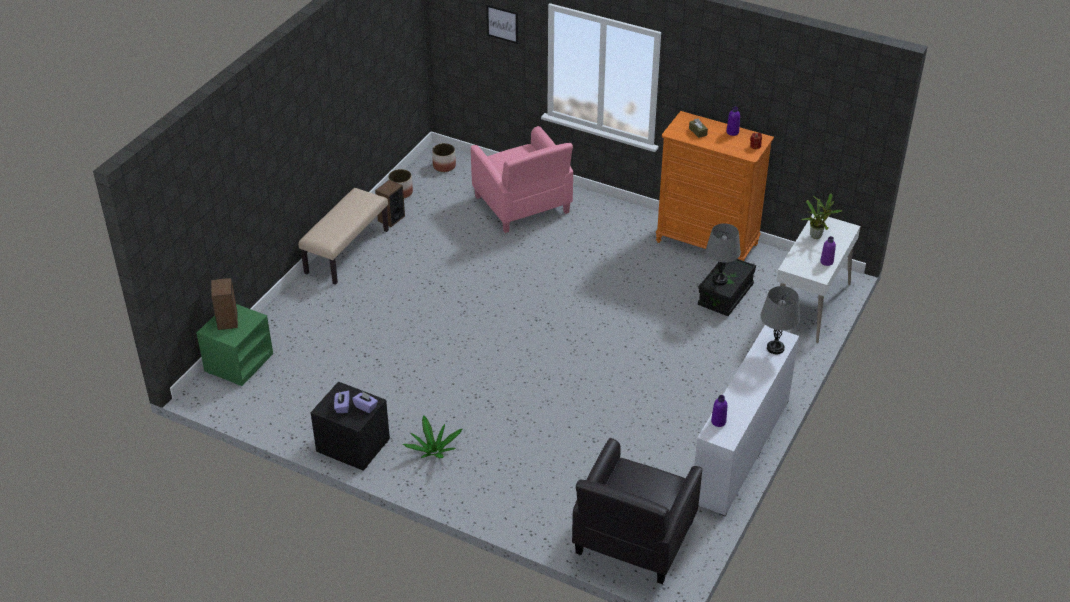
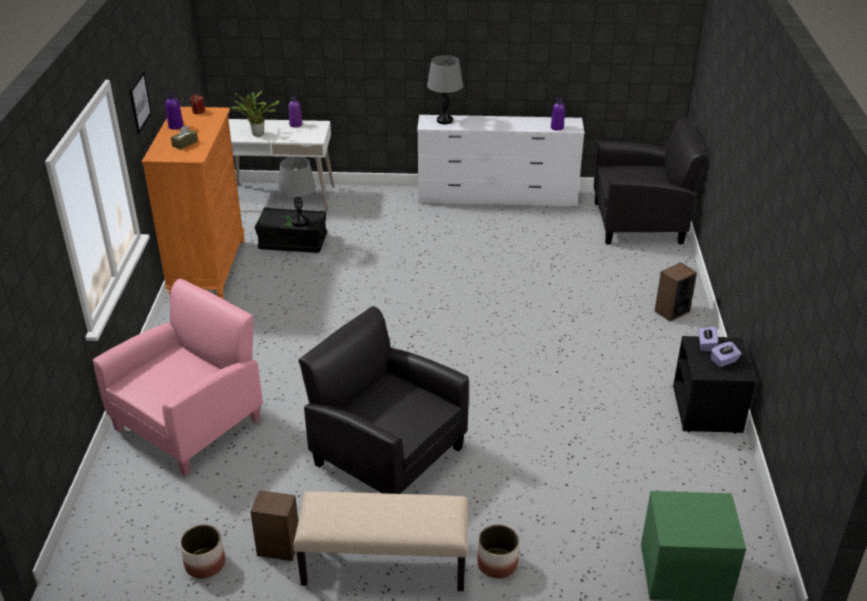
camera: 115 degrees left, 5 degrees down
speaker [211,278,238,330] -> speaker moved to [655,262,697,322]
potted plant [403,415,463,459] -> none
planter [432,143,456,172] -> planter moved to [477,524,519,578]
picture [486,4,518,44] -> picture moved to [130,71,152,134]
none -> black armchair [298,306,469,494]

